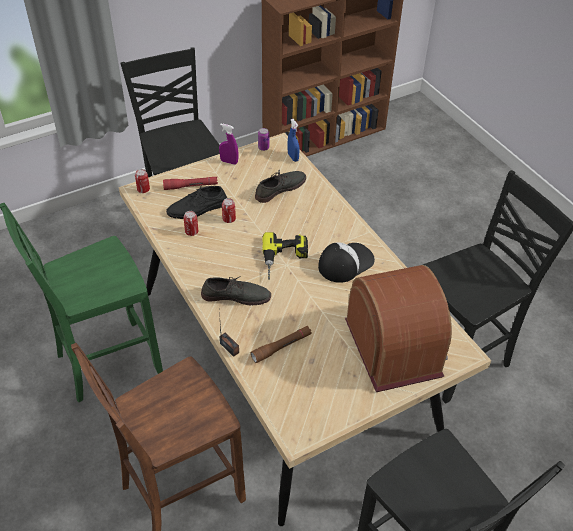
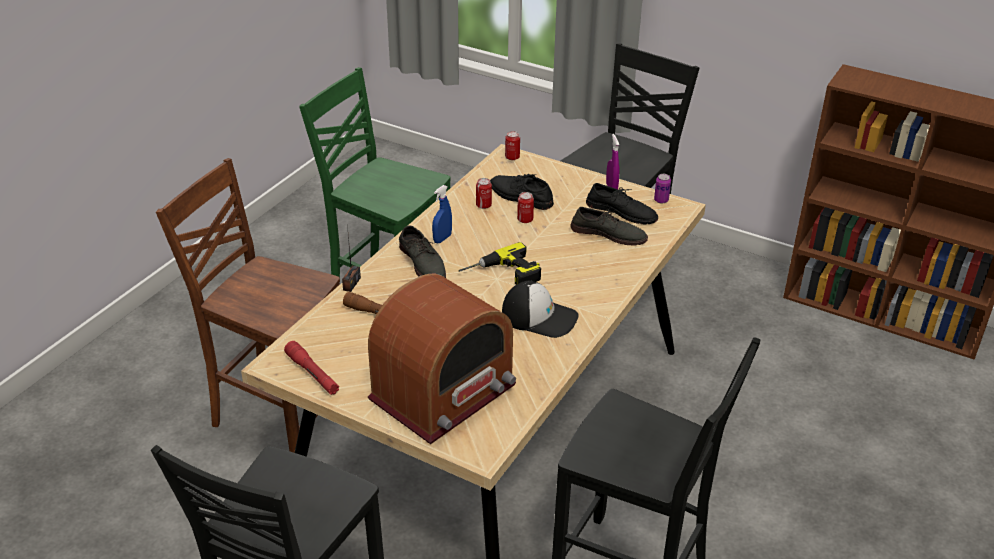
camera: 60 degrees right, 10 degrees down
red flashlight [163,177,218,190] -> red flashlight moved to [284,341,339,395]
blue spray bottle [288,119,300,162] -> blue spray bottle moved to [432,185,452,243]
none -> black shoe [586,183,658,224]

